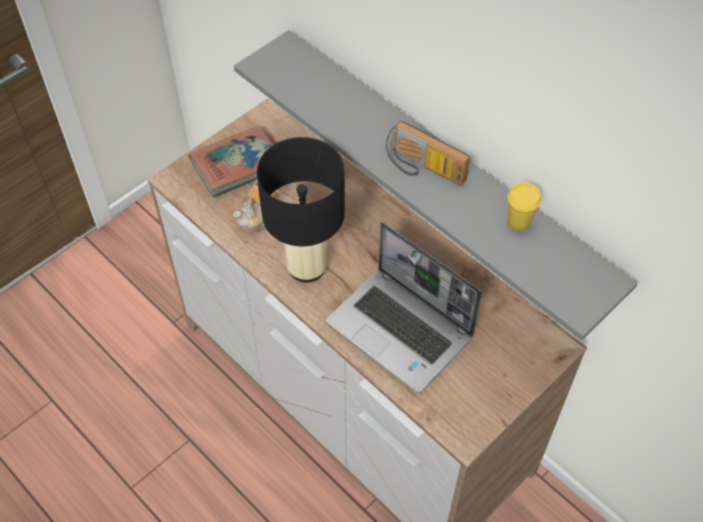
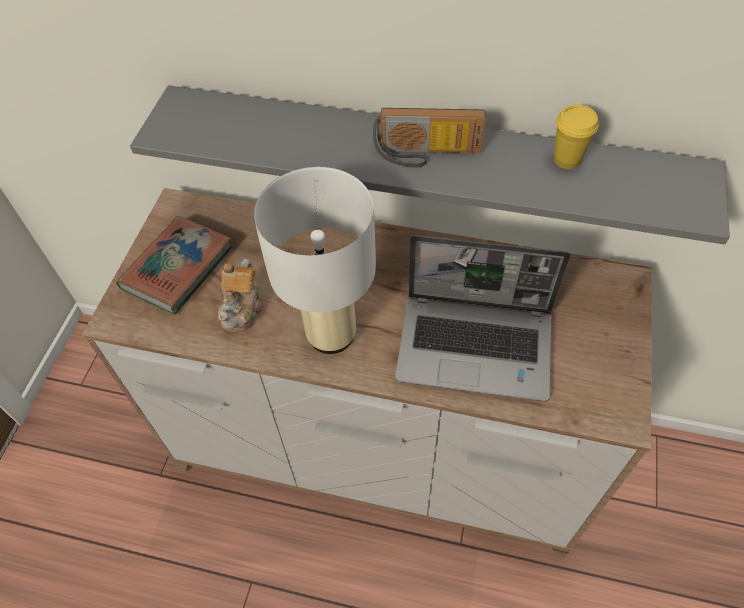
camera: 30 degrees left, 0 degrees up
black table lamp [257,137,345,282] -> white table lamp [254,167,376,354]

